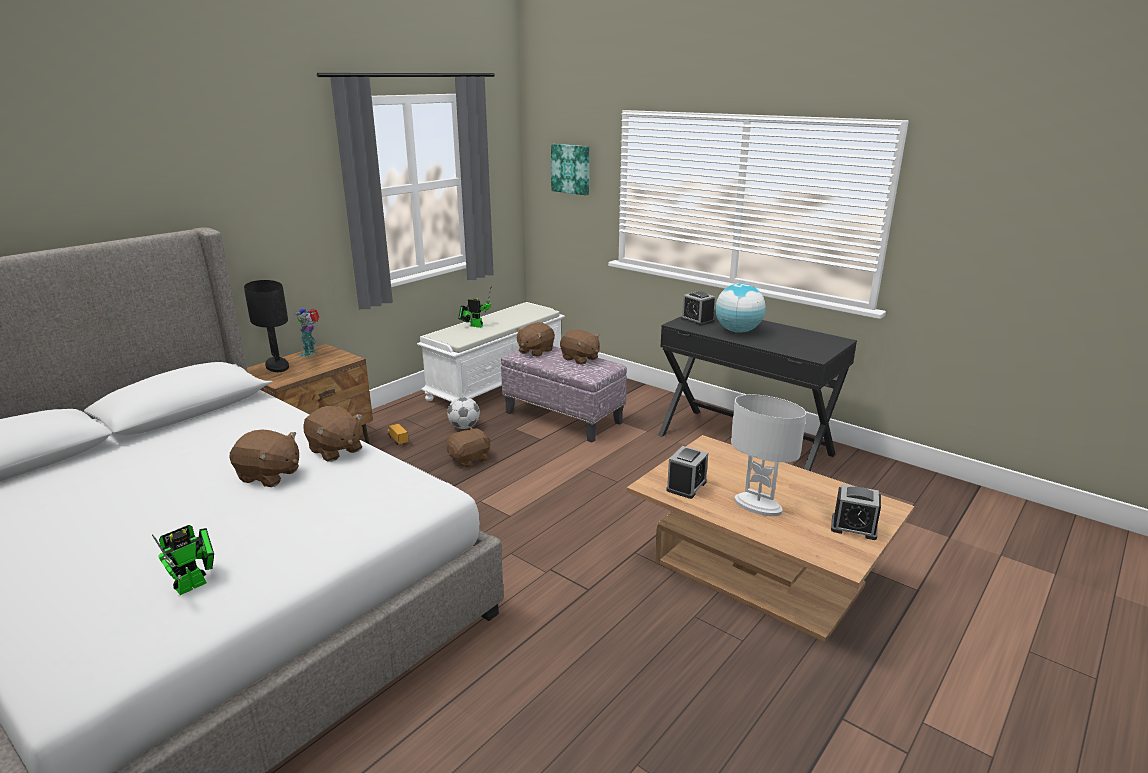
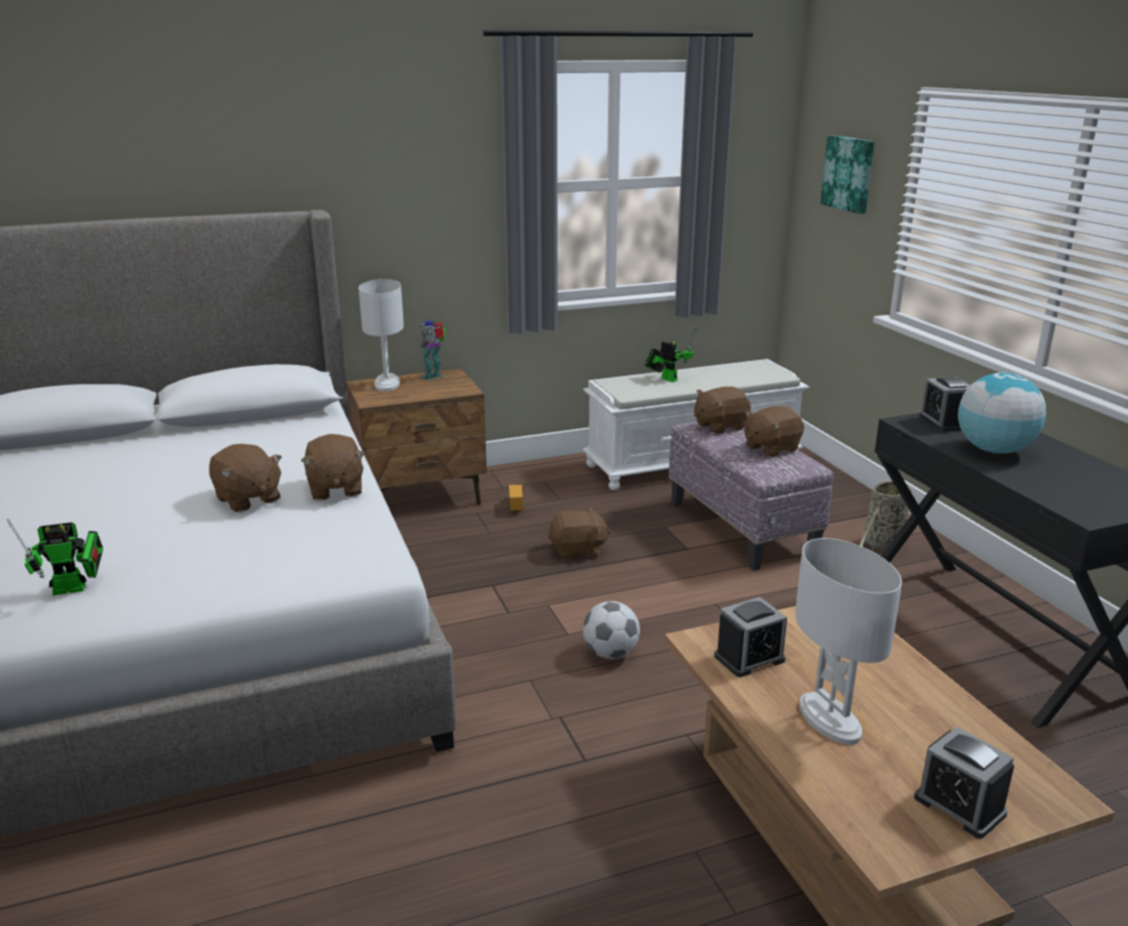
camera: 30 degrees right, 0 degrees up
black table lamp [244,280,289,372] -> white table lamp [359,279,404,392]
football [447,397,480,429] -> football moved to [583,601,640,659]
brown plush toy [560,329,600,365] -> brown plush toy turned 75 degrees clockwise [744,406,804,457]
none -> basket [859,481,911,552]

